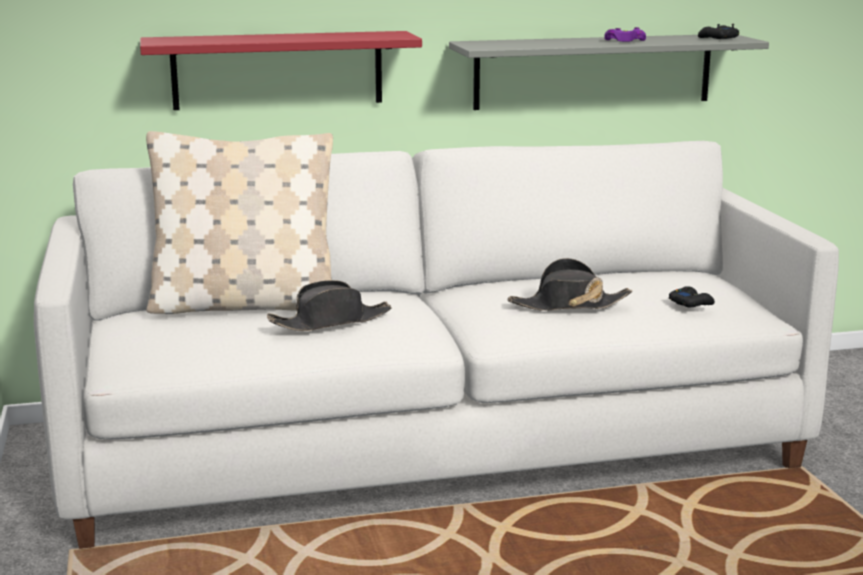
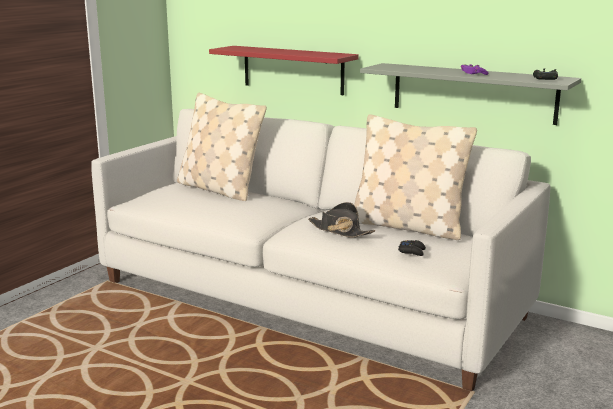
camera: 45 degrees right, 0 degrees up
black hat [267,280,392,331] -> none
none -> beige pillow [354,114,477,240]

